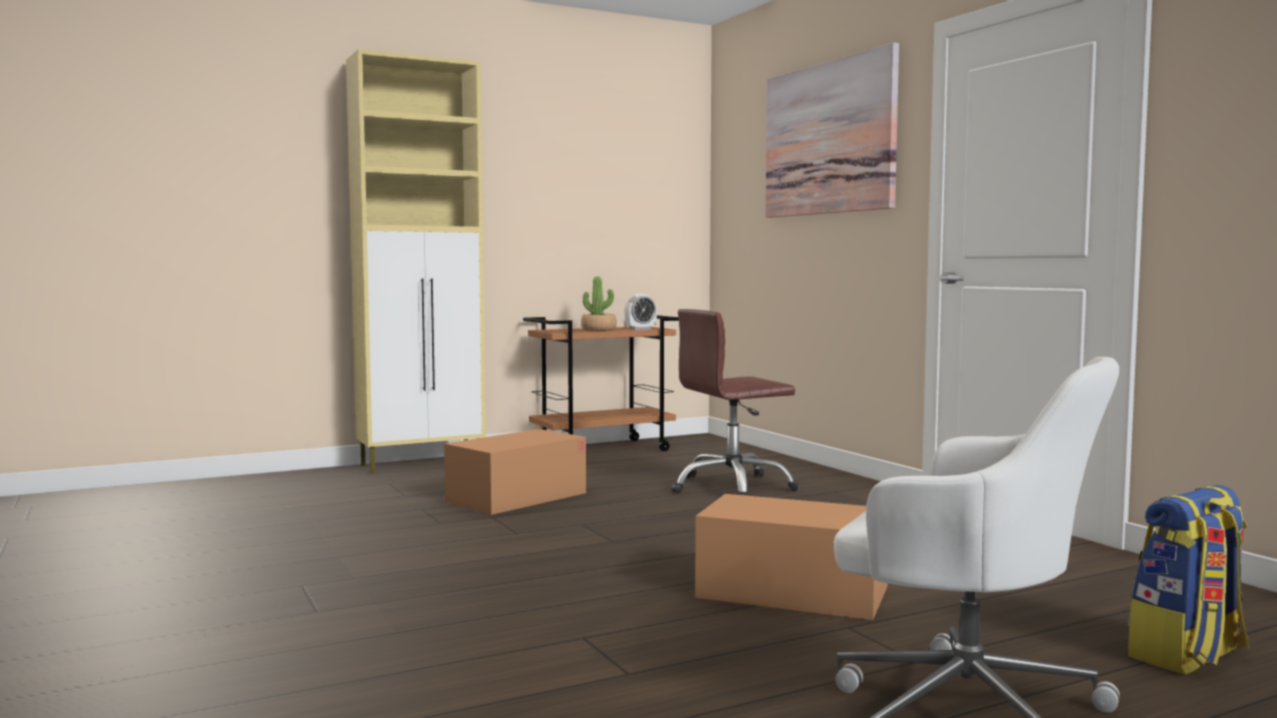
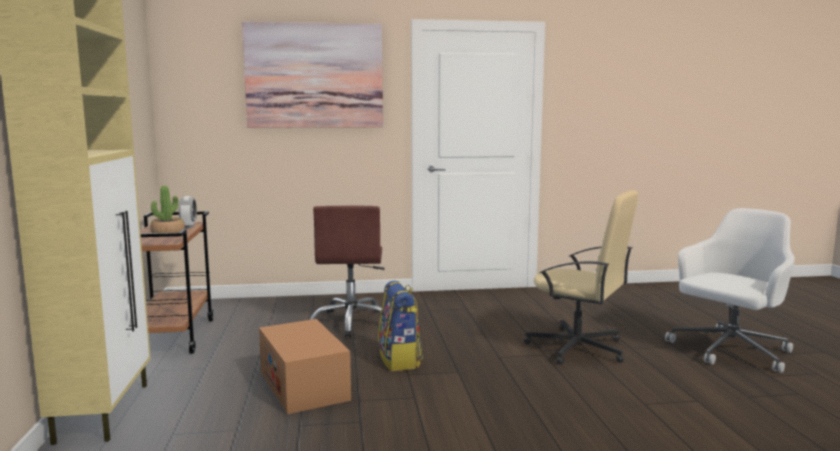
camera: 70 degrees left, 5 degrees up
cardboard box [695,494,887,620] -> beige office chair [524,190,638,365]
backpack [1128,485,1250,674] -> backpack moved to [378,281,423,371]

